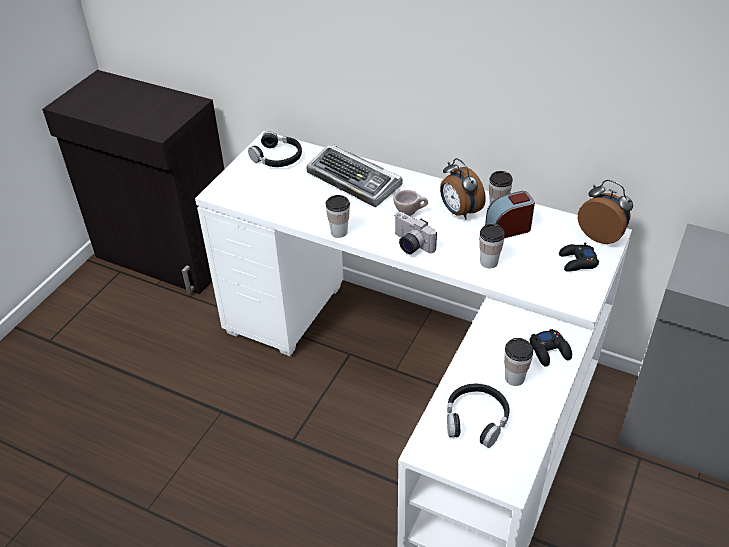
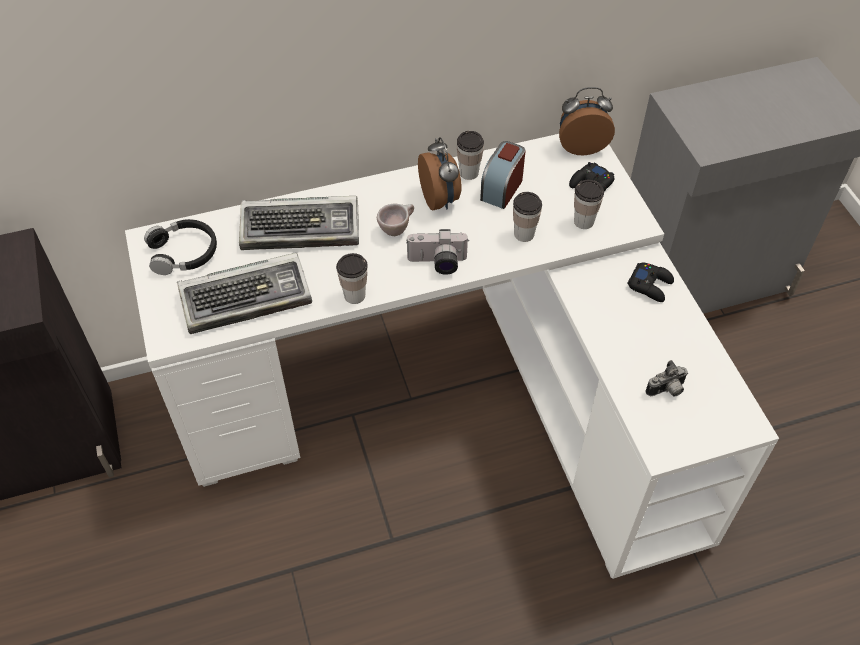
camera: 45 degrees left, 10 degrees up
alarm clock [440,158,486,219] -> alarm clock turned 120 degrees counterclockwise [418,137,462,210]
black headphones [447,384,509,448] -> camera [645,360,688,397]
cup [504,338,533,386] -> cup moved to [574,180,604,229]
none -> keyboard [177,253,312,334]

